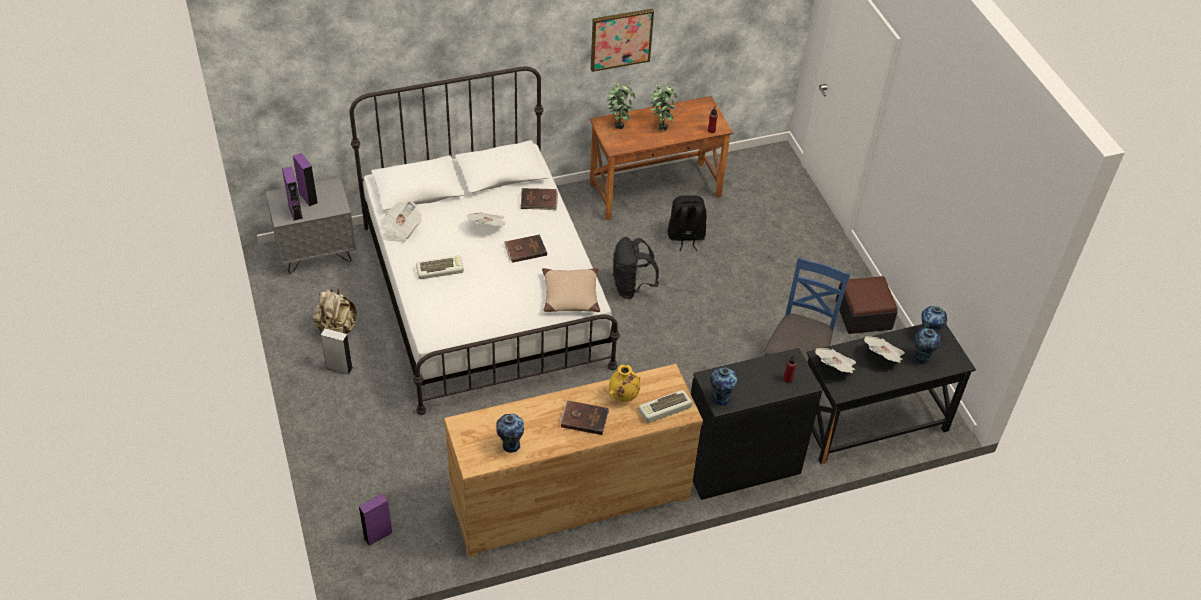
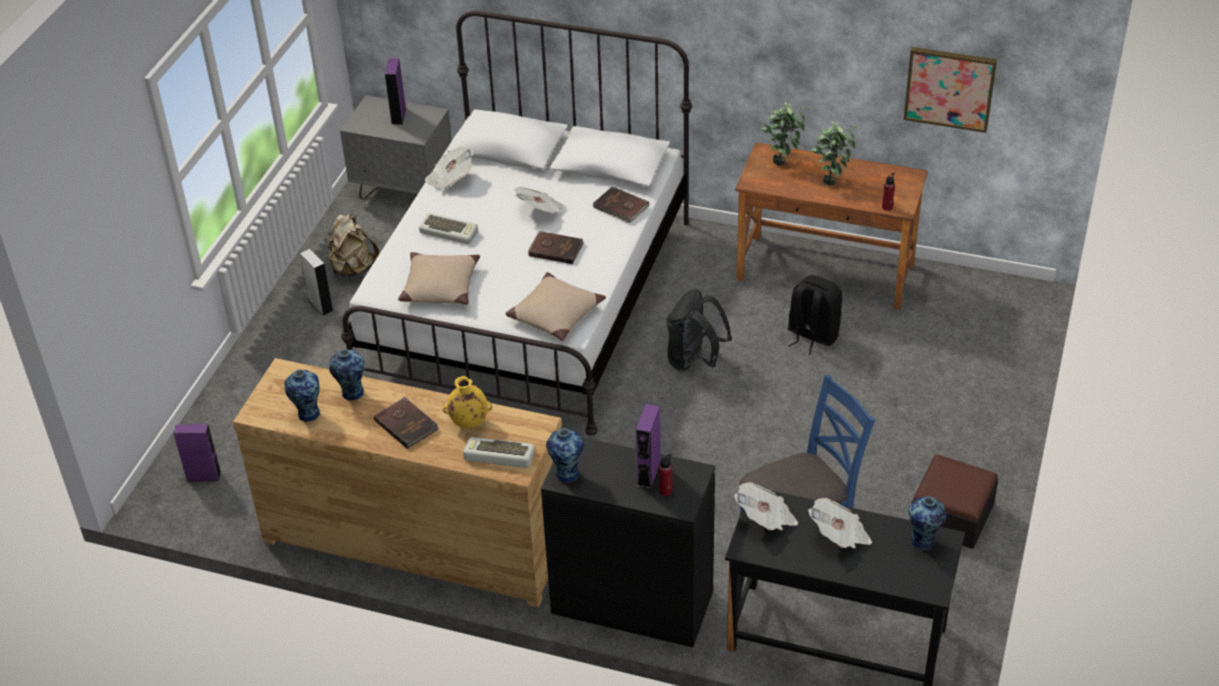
camera: 40 degrees right, 5 degrees down
purple speaker [282,167,303,221] -> purple speaker moved to [636,404,661,489]
picture [591,8,654,72] -> picture moved to [904,47,997,133]
vase [914,328,940,364] -> vase moved to [329,349,364,401]
none -> beige pillow [398,252,480,305]

